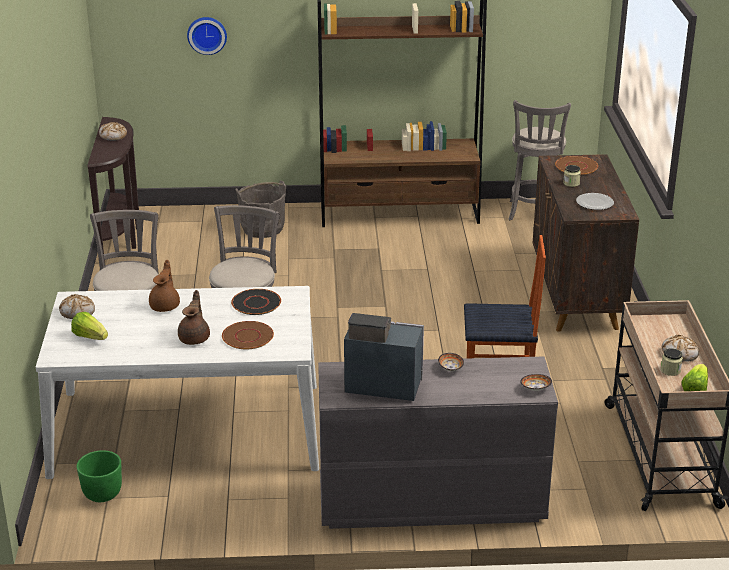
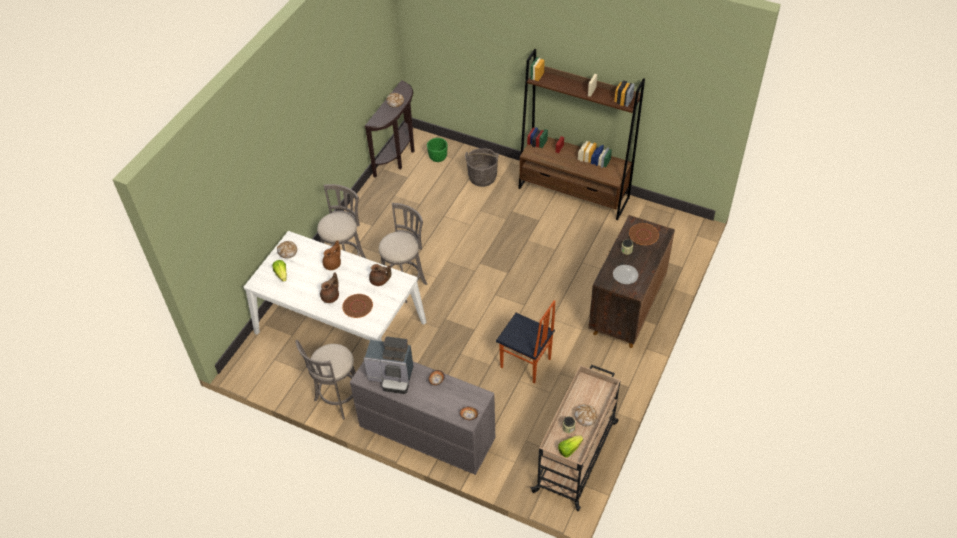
camera: 30 degrees right, 20 degrees up
green planter [77,450,122,502] -> green planter moved to [427,138,447,162]
wall clock [187,17,227,55] -> none
black plate [231,289,281,315] -> brown teapot [369,264,391,286]
coffee machine [344,313,424,401] -> coffee machine turned 150 degrees clockwise [363,336,413,394]
grey stool [508,100,571,220] -> grey stool moved to [295,340,356,420]

